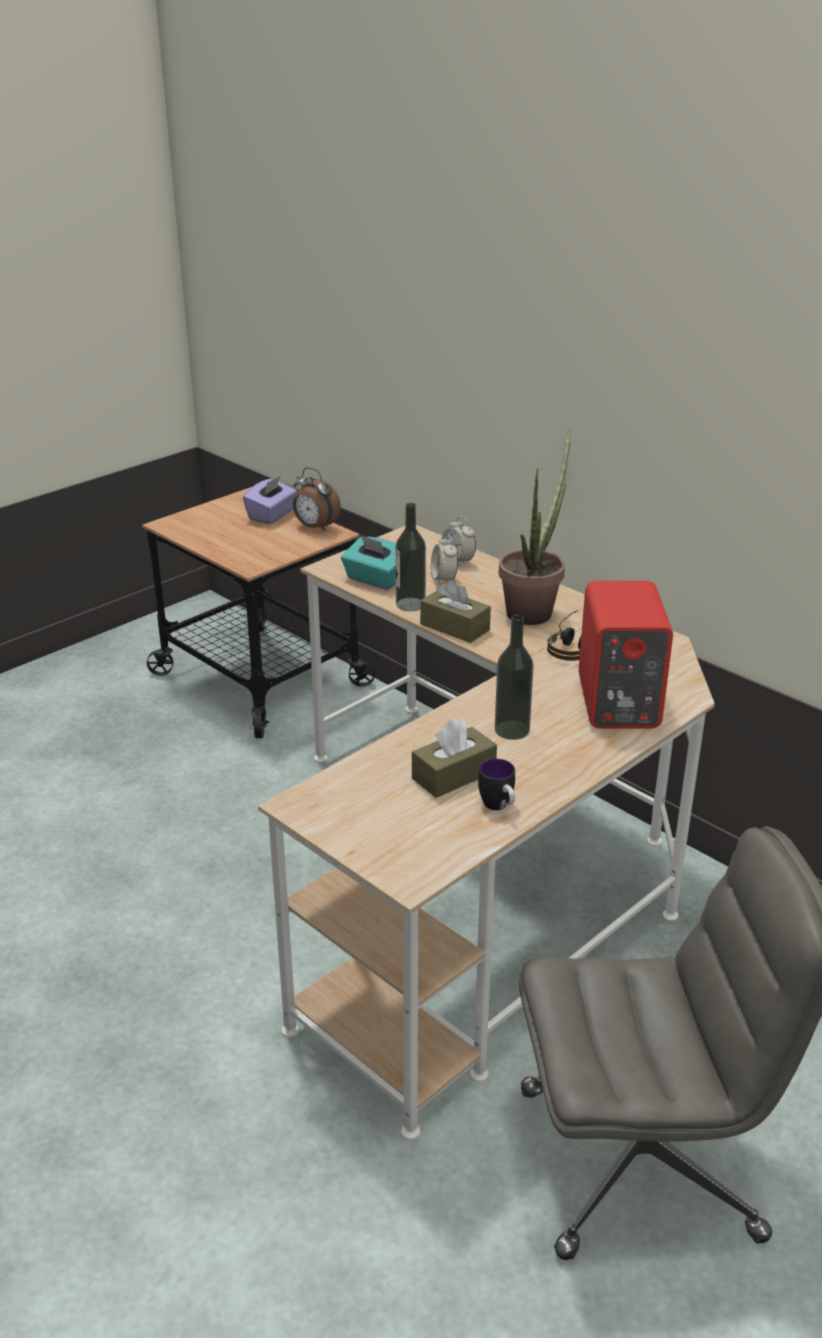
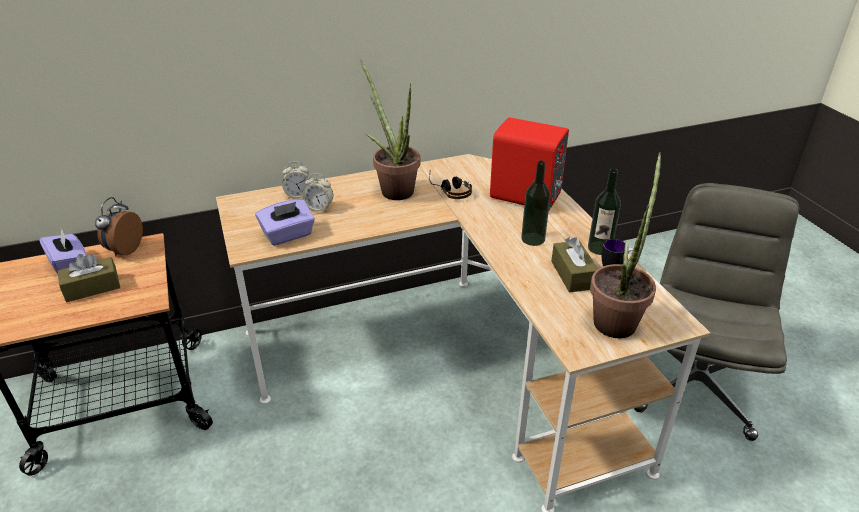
camera: 65 degrees left, 5 degrees up
alarm clock [293,467,341,531] -> alarm clock turned 135 degrees clockwise [95,197,143,257]
turquoise tissue box [341,535,396,590] -> purple tissue box [256,199,315,246]
bottle [395,503,426,611] -> bottle moved to [588,168,621,255]
brown tissue box [420,580,491,643] -> brown tissue box moved to [58,254,120,302]
none -> potted plant [590,152,661,338]

